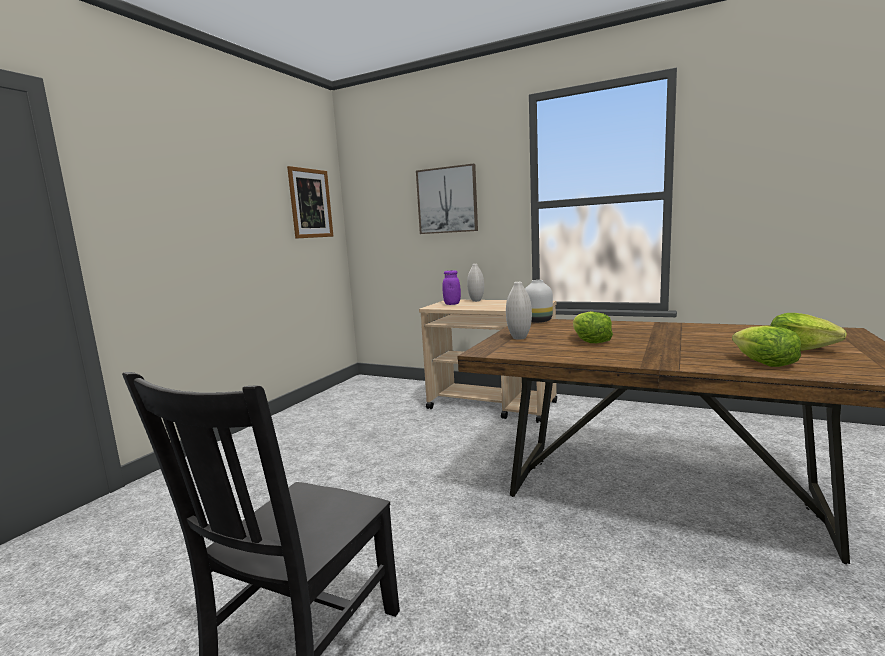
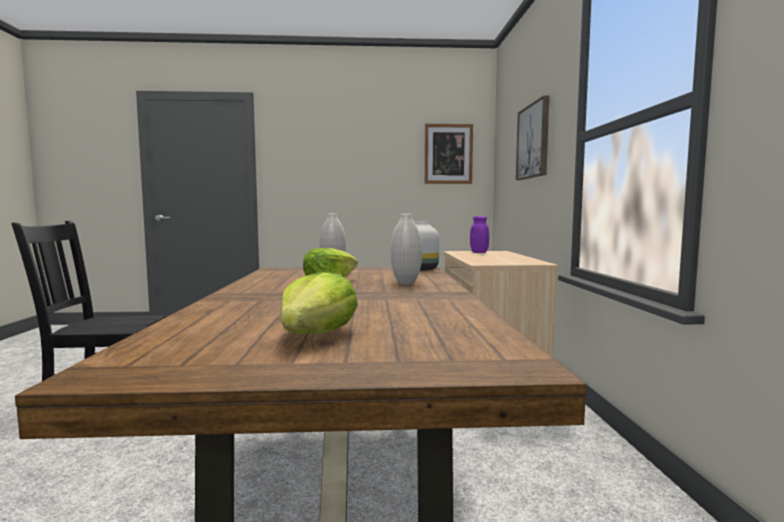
camera: 60 degrees right, 5 degrees down
white vase [467,264,484,302] -> white vase moved to [391,214,422,285]
lettuce [732,325,801,367] -> none

